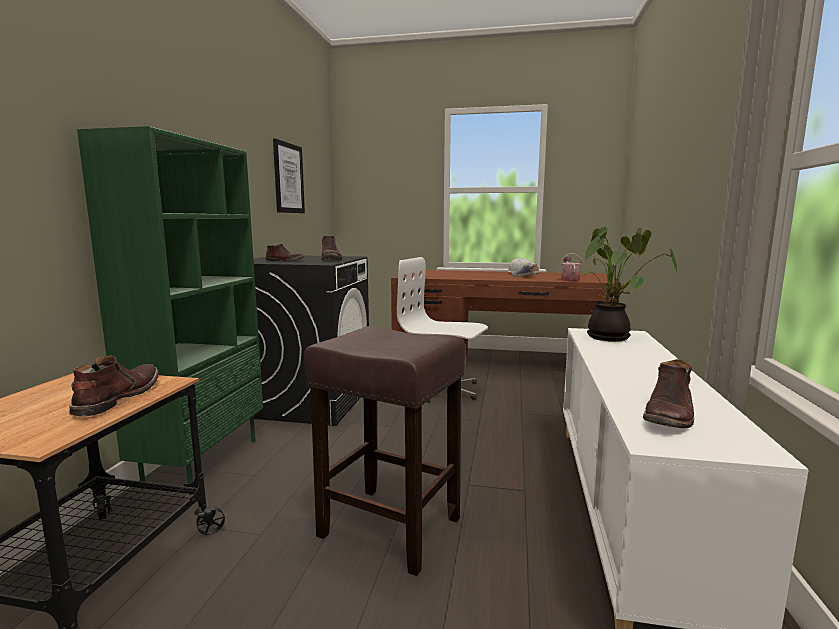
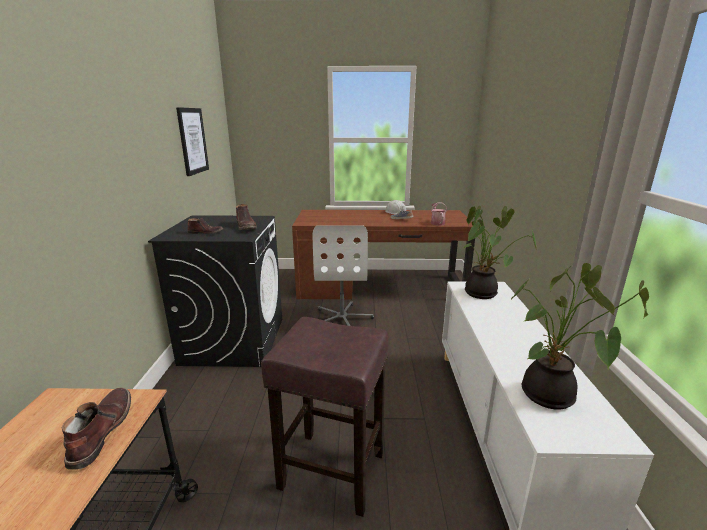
camera: 10 degrees left, 10 degrees up
green bookcase [77,126,263,495] -> none
white office chair [397,257,488,403] -> white office chair turned 105 degrees counterclockwise [313,225,374,326]
brown boot [643,359,694,428] -> potted plant [511,263,649,410]

